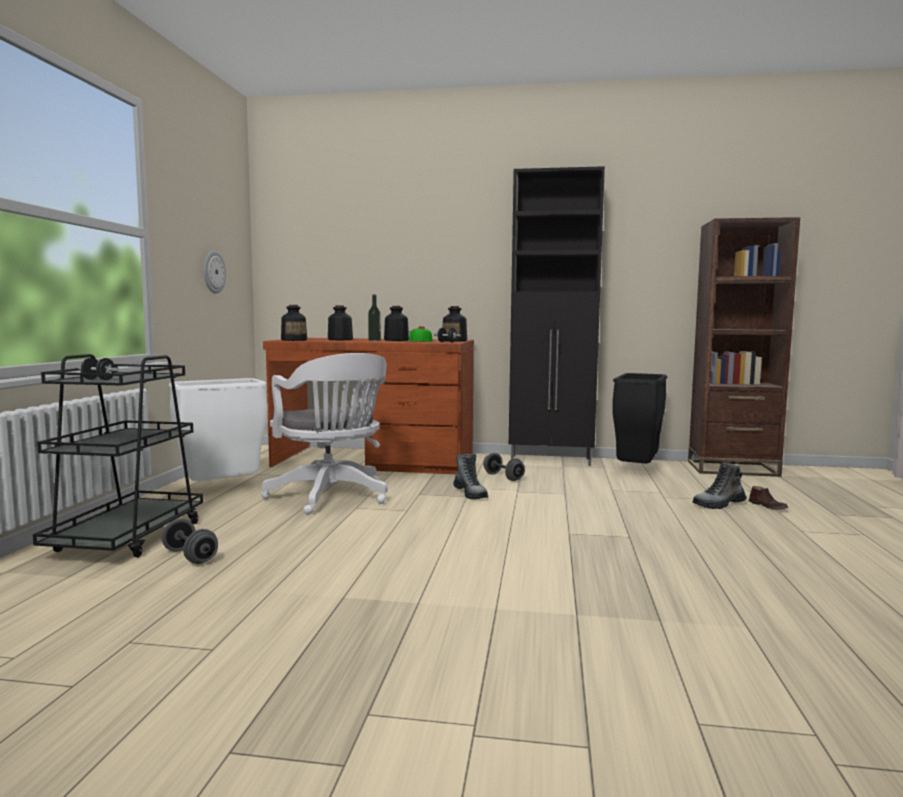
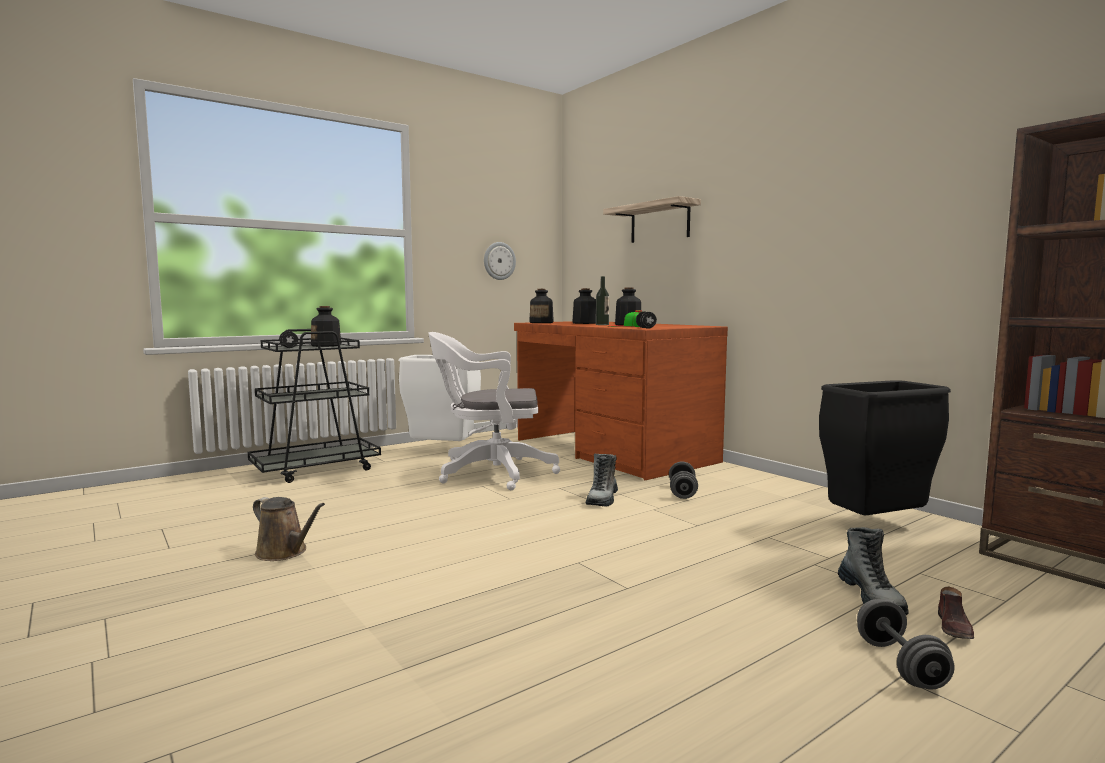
camera: 45 degrees right, 0 degrees up
grey dumbbell [162,518,218,564] -> grey dumbbell moved to [857,599,955,690]
white office chair [261,353,388,515] -> white office chair turned 75 degrees clockwise [428,332,560,490]
bottle [442,306,467,341] -> bottle moved to [311,306,341,347]
black cabinet [509,166,605,466] -> none
boot [692,462,747,509] -> boot turned 120 degrees counterclockwise [838,527,909,615]
none -> brown watering can [253,497,325,561]
none -> shelf [603,196,701,243]

